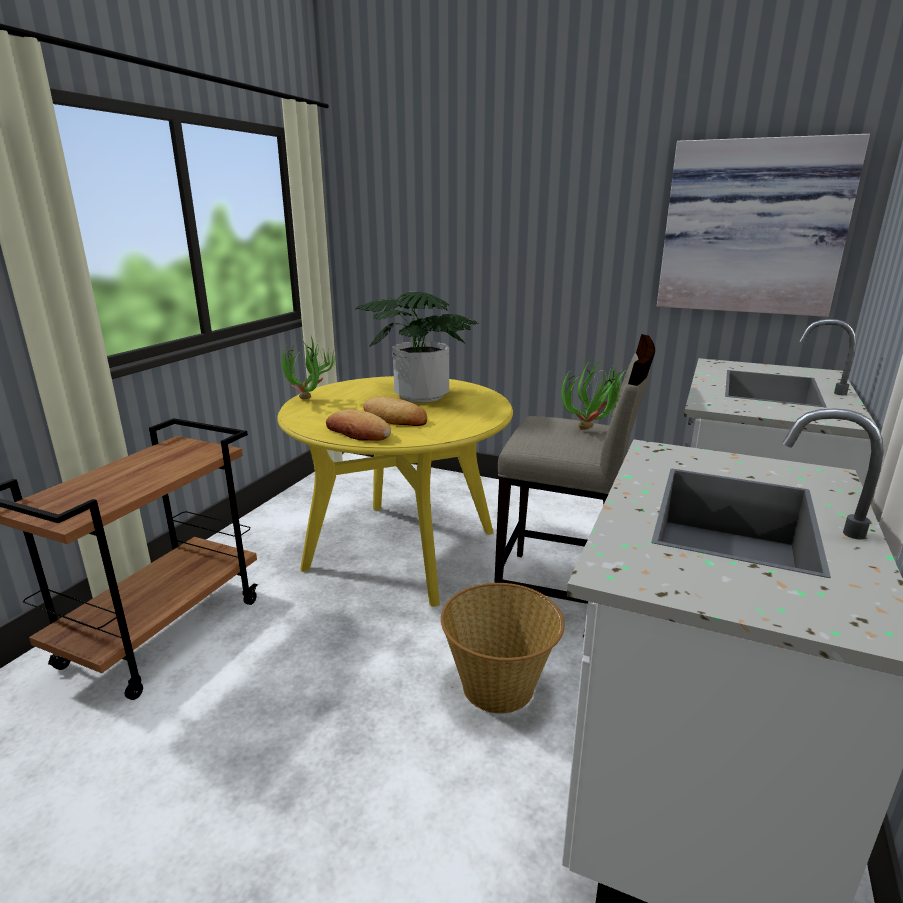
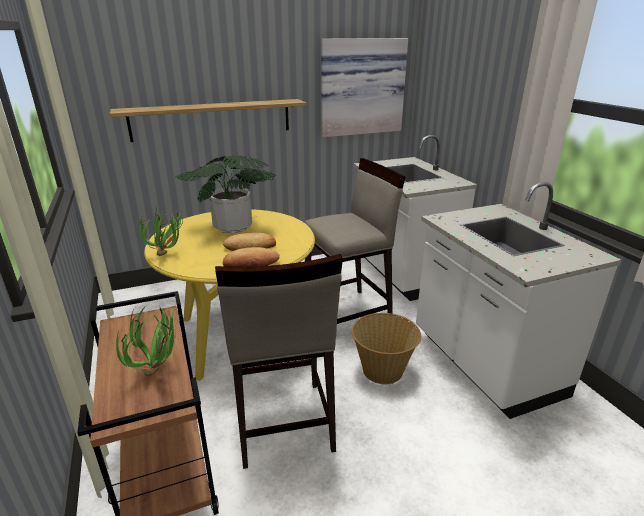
camera: 45 degrees left, 5 degrees up
potted plant [561,356,629,430] -> potted plant moved to [116,305,177,377]
none -> shelf [110,99,306,142]
none -> beige stool [215,254,343,469]

